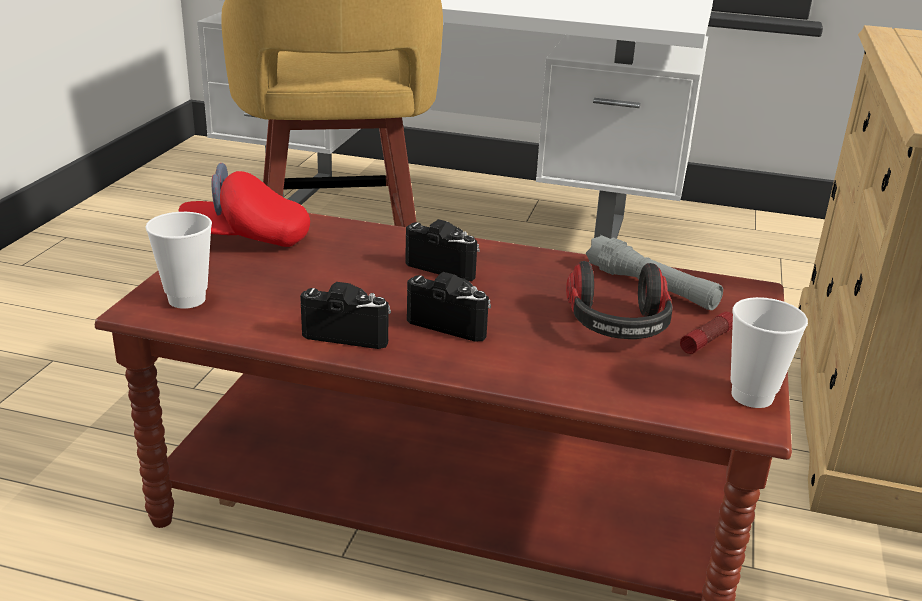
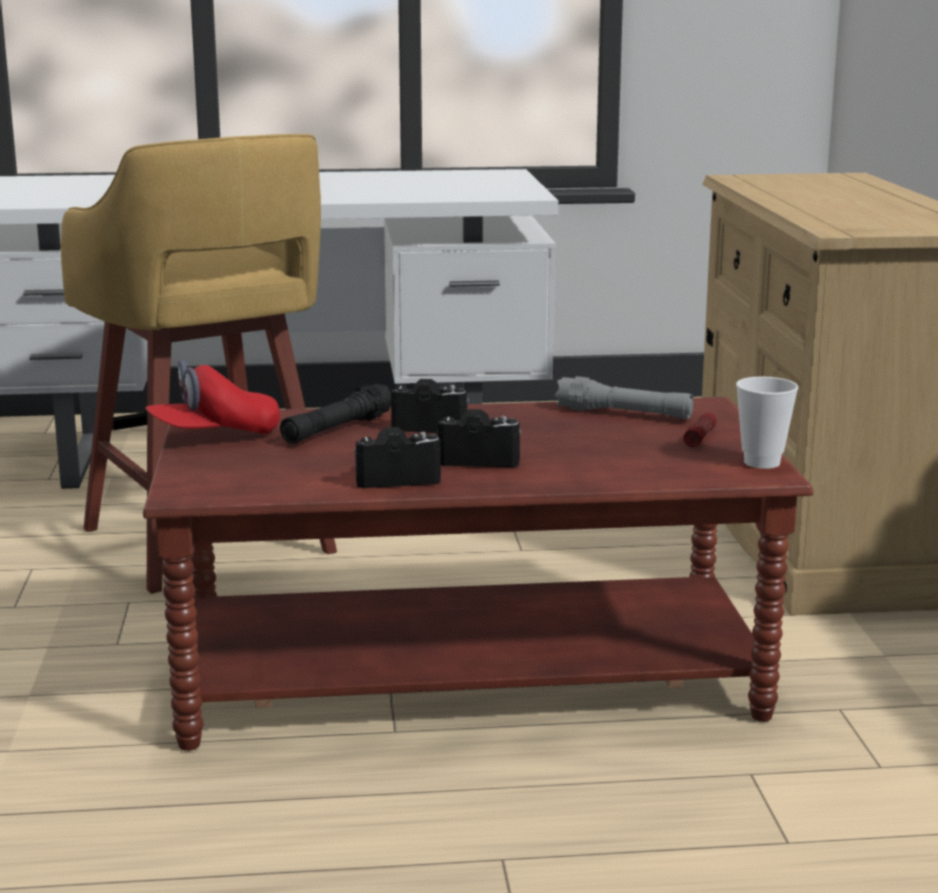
camera: 20 degrees left, 10 degrees down
cup [145,212,212,309] -> none
headphones [566,261,673,339] -> none
none -> black flashlight [280,384,391,443]

